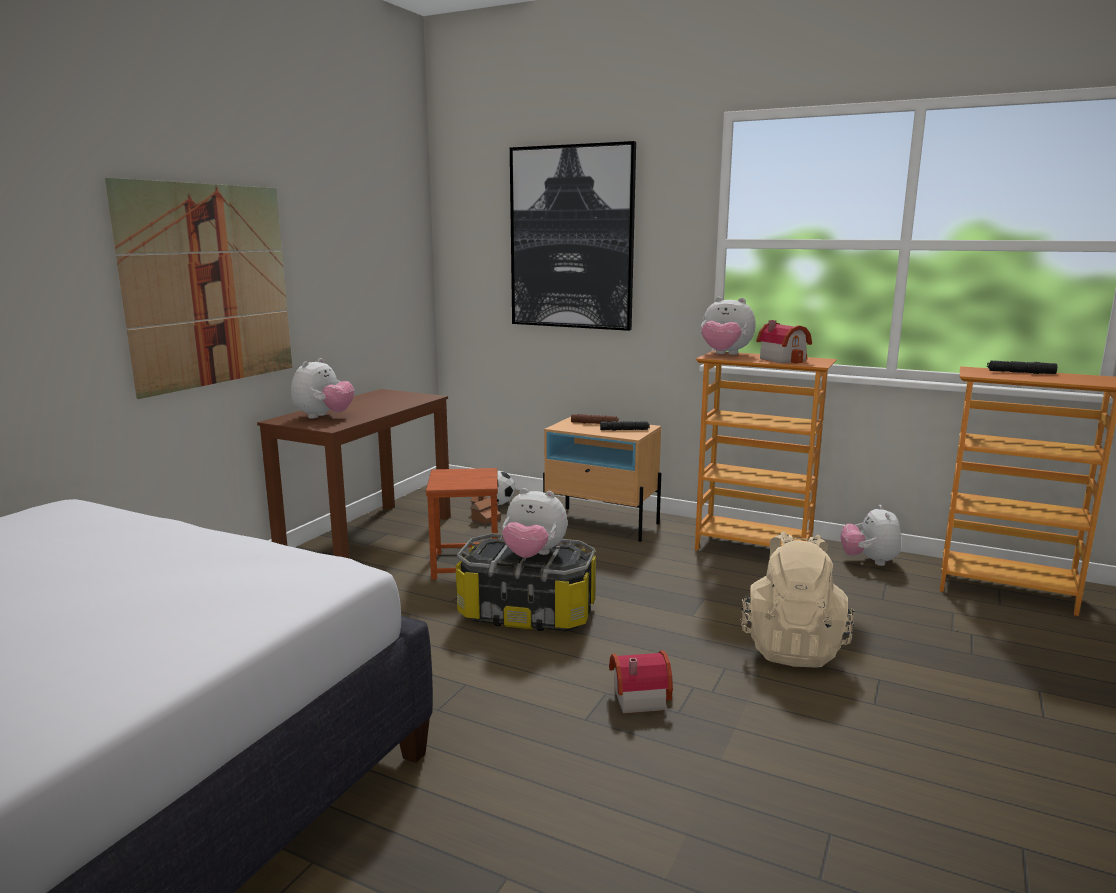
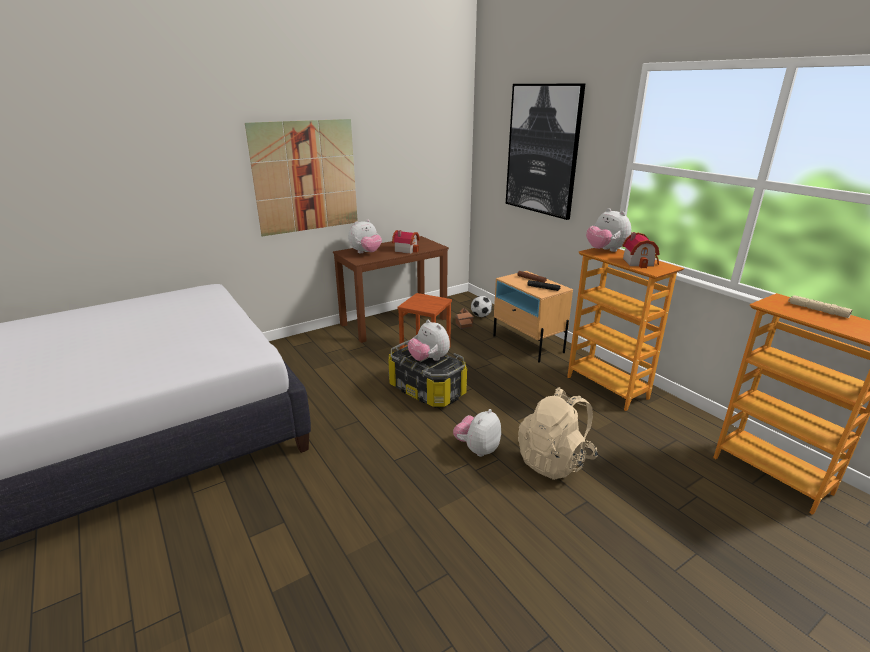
camera: 30 degrees right, 10 degrees up
toy house [609,650,673,714] -> toy house moved to [392,230,420,254]
plush toy [840,505,901,566] -> plush toy moved to [453,409,501,457]
black flashlight [987,360,1058,374] -> beige flashlight [788,295,852,318]

